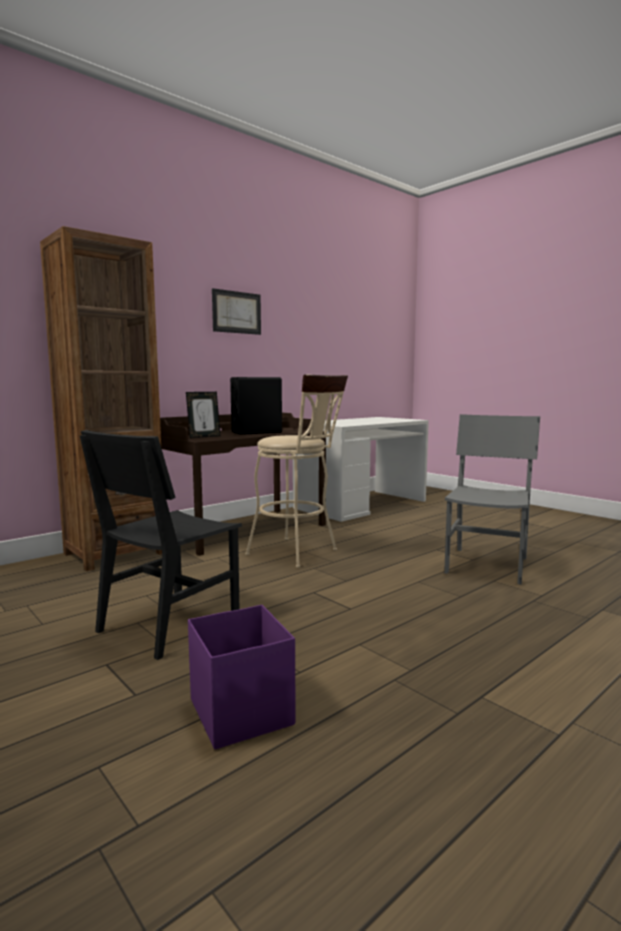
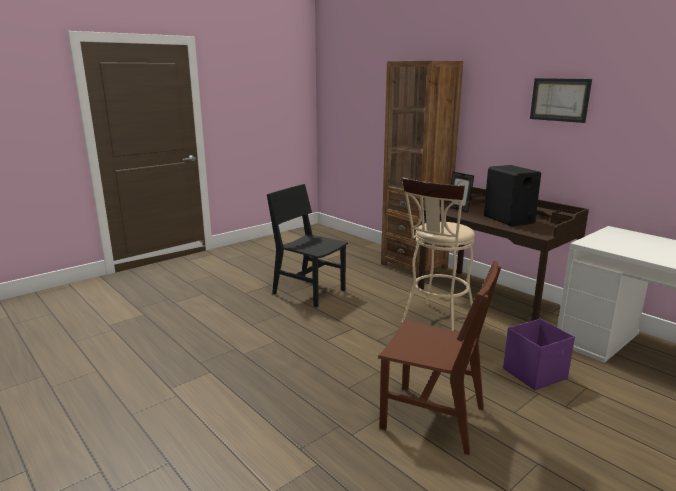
camera: 90 degrees right, 10 degrees up
purple storage box [188,605,296,749] -> purple storage box moved to [503,319,575,390]
grey chair [444,414,540,585] -> brown chair [378,261,502,455]

